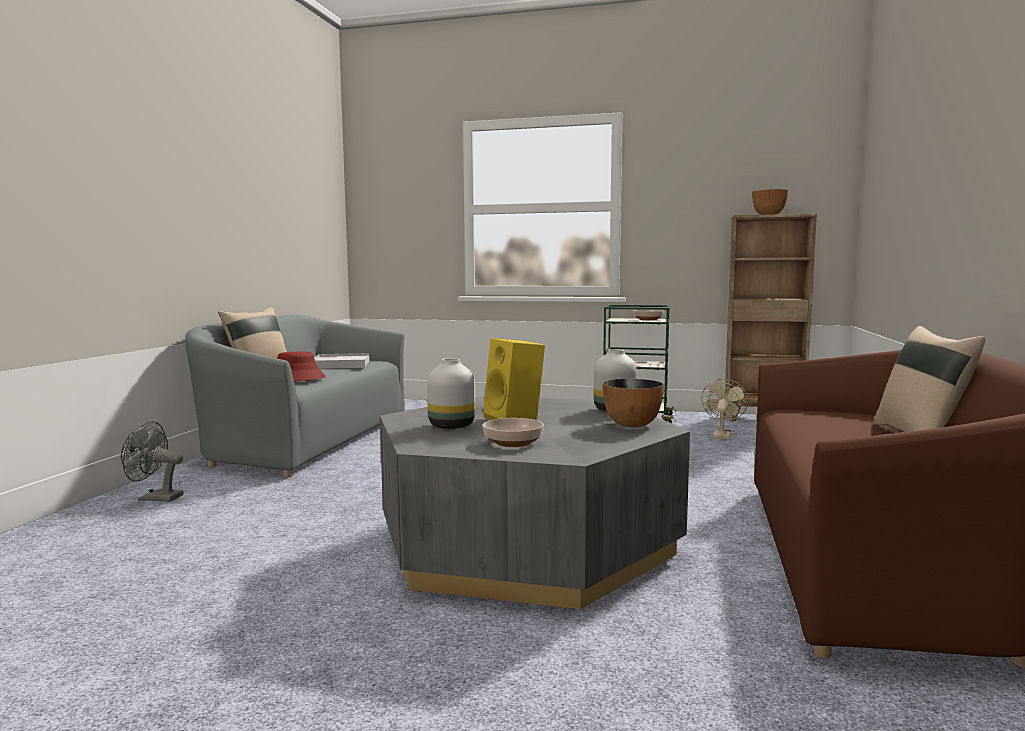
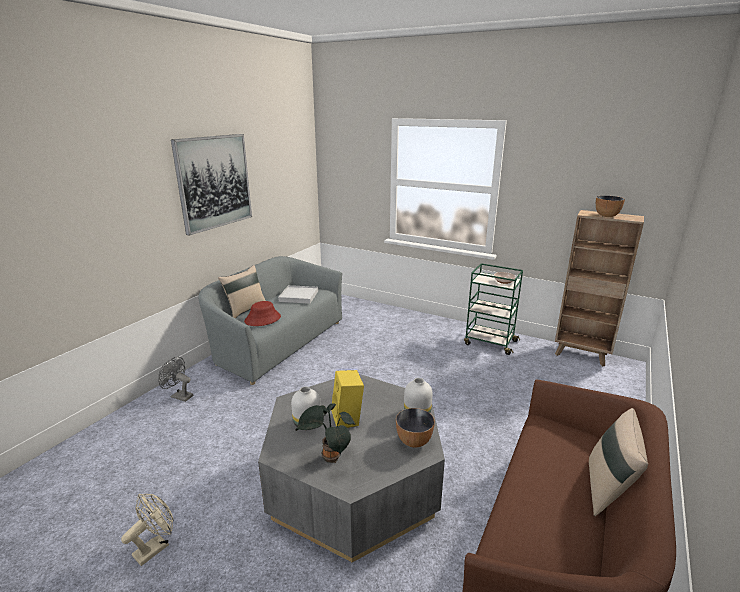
camera: 15 degrees right, 15 degrees up
bowl [483,418,544,447] -> potted plant [295,403,355,463]
beige fan [701,379,748,440] -> beige fan moved to [121,494,174,566]
none -> picture [171,134,252,236]

